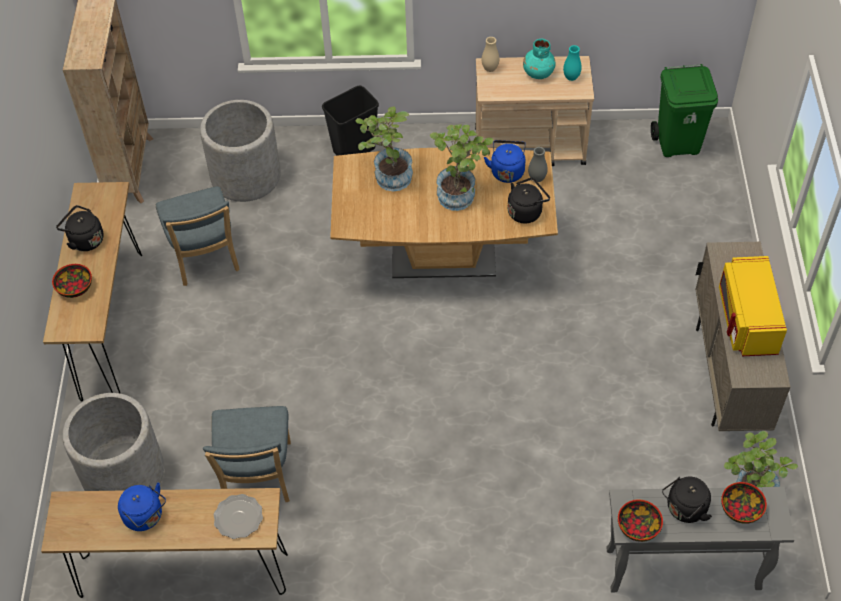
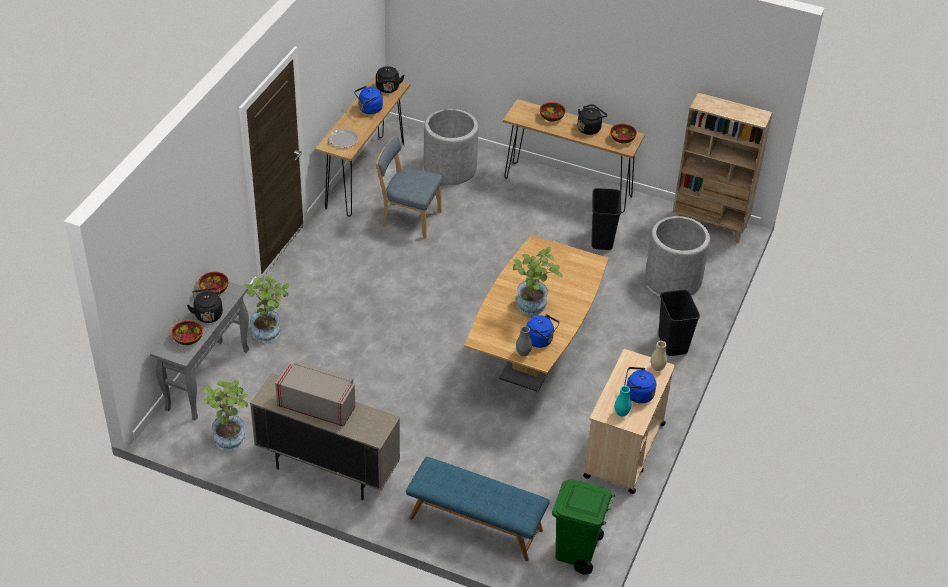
camera: 110 degrees right, 10 degrees down
blue chair [156,186,240,286] -> black trash can [592,188,621,250]
potted plant [355,106,413,191] -> potted plant moved to [242,275,289,343]
black kettle [508,178,550,224] -> black kettle moved to [376,66,405,93]
turquoise vase [523,39,556,79] -> blue kettle [624,367,656,404]
yellow microwave [719,256,787,356] -> grey microwave [275,361,356,427]
none -> blue bench [406,457,550,561]
none -> bowl [610,124,637,143]

